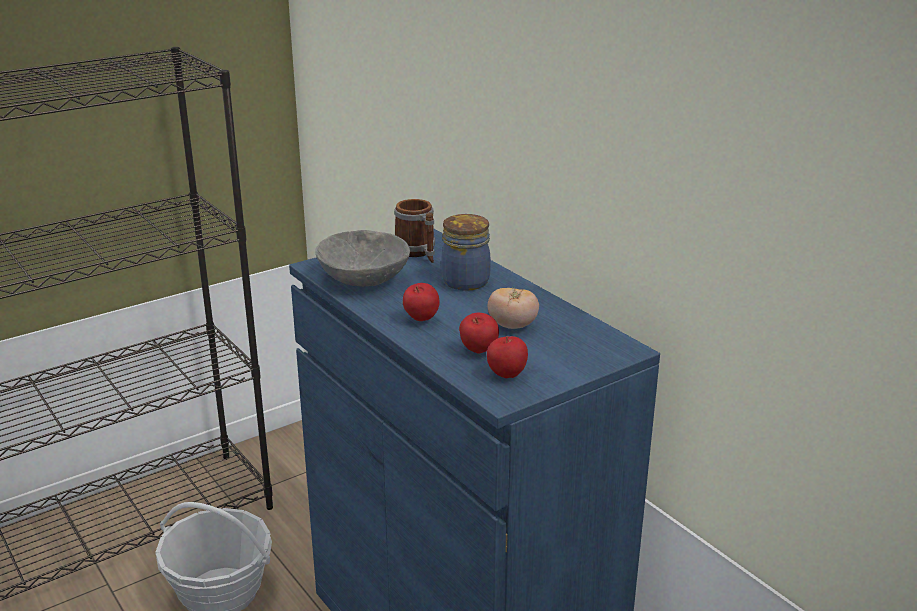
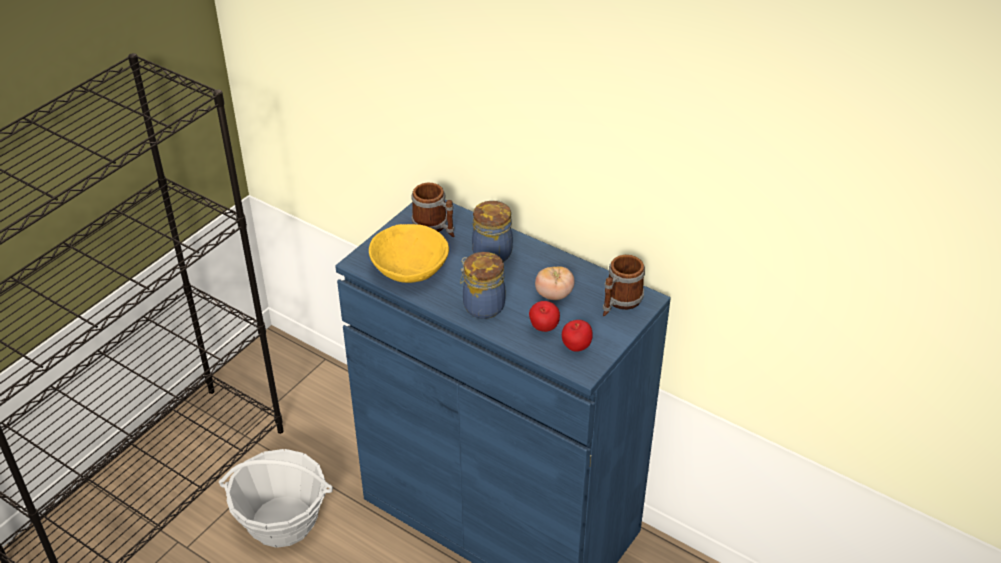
camera: 20 degrees left, 15 degrees up
grey bowl [315,230,410,287] -> yellow bowl [369,224,449,283]
apple [403,283,440,321] -> jar [460,252,505,319]
none -> mug [603,255,645,316]

